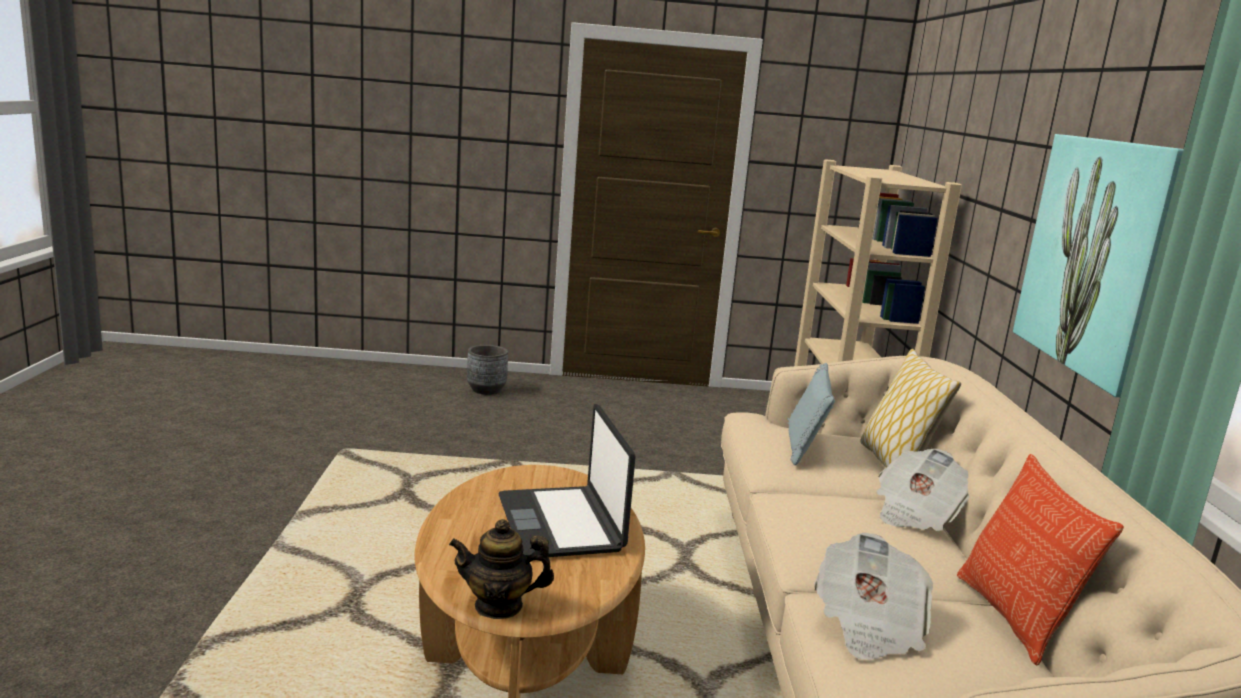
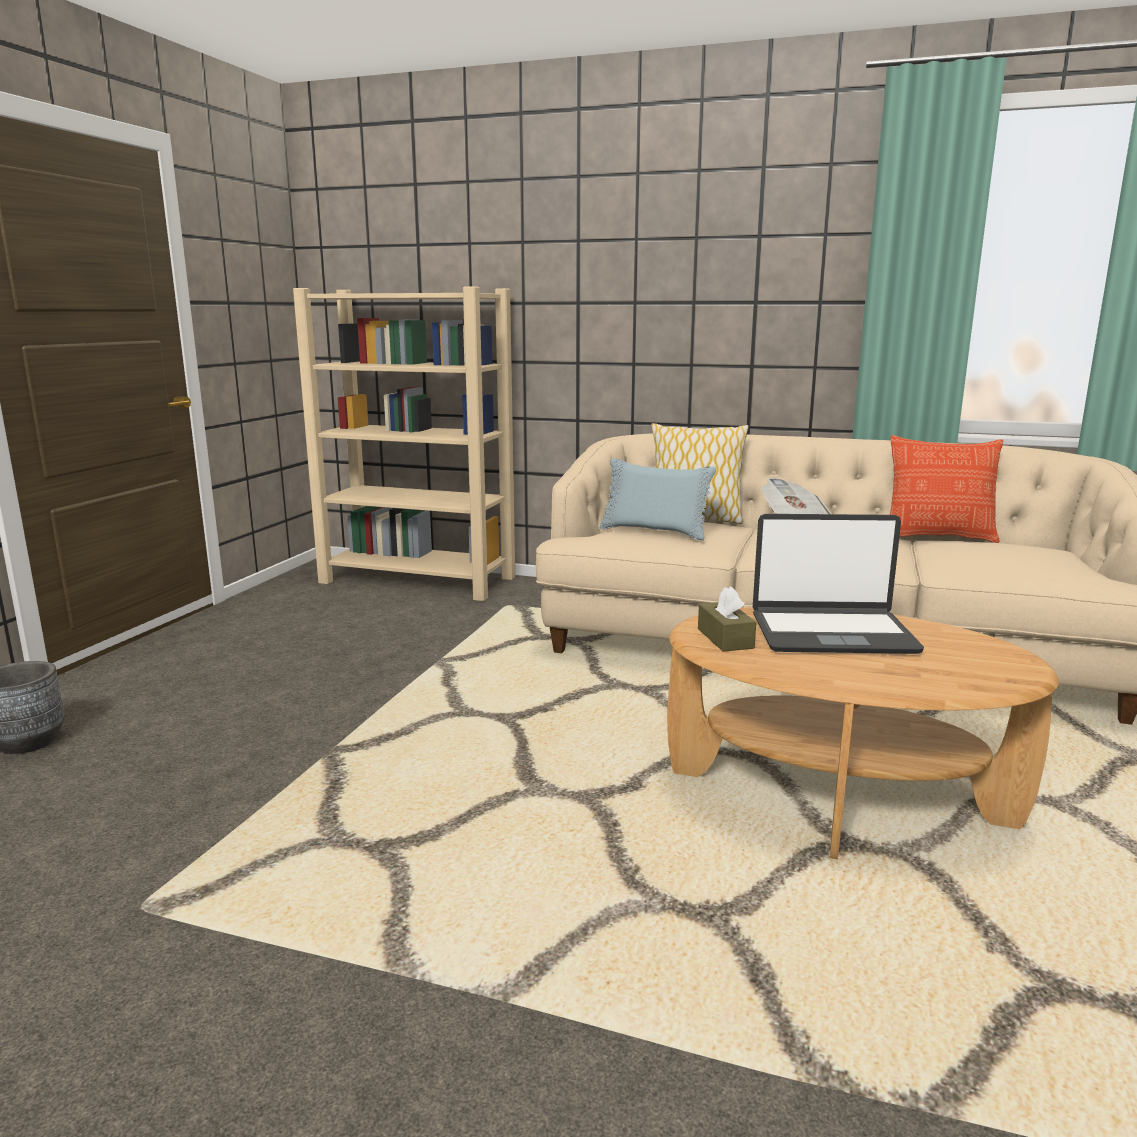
camera: 70 degrees left, 0 degrees up
teapot [449,519,554,619] -> none
newspaper [814,533,933,660] -> none
picture [1013,134,1184,397] -> none
none -> brown tissue box [698,586,756,652]

